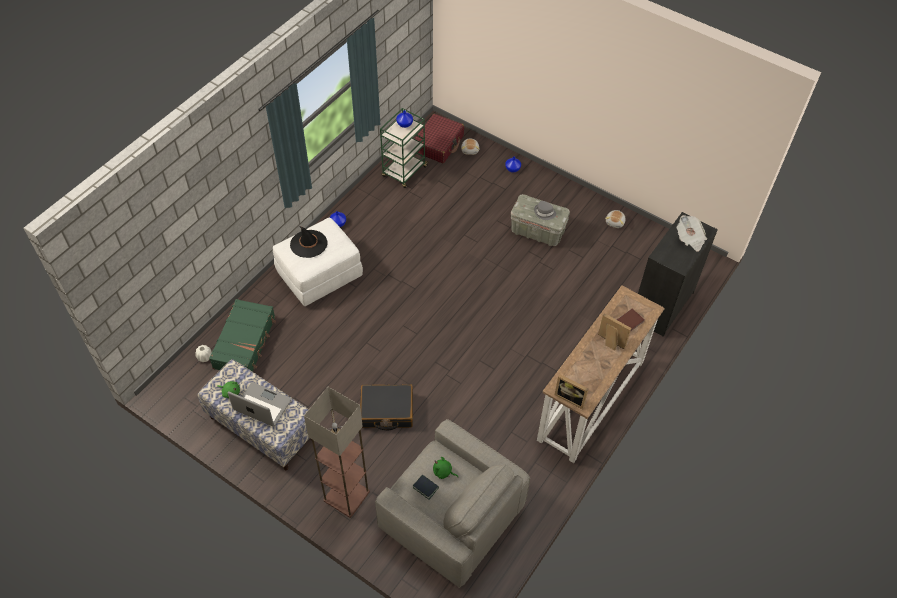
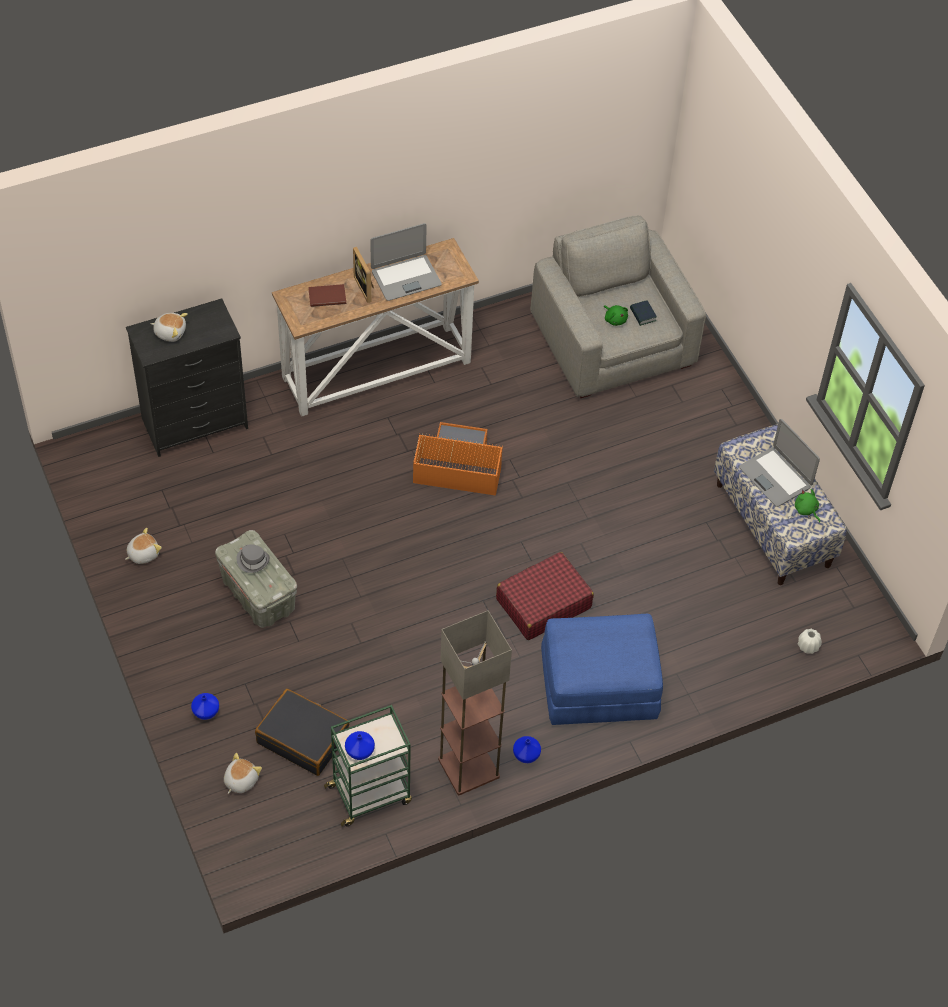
camera: 150 degrees left, 0 degrees up
green suitcase [209,299,276,372] -> none
white ottoman [273,218,363,306] -> blue ottoman [541,614,663,725]
black hat [290,226,327,258] -> none
floor lamp [304,387,370,518] -> floor lamp moved to [438,611,512,795]
black suitcase [360,384,413,430] -> black suitcase moved to [255,689,349,776]
red suitcase [415,114,464,163] -> red suitcase moved to [496,552,594,640]
picture frame [555,375,588,409] -> none
newspaper [677,215,707,252] -> plush toy [151,313,188,342]
none -> laptop [370,223,442,301]
none -> orange storage box [413,422,503,496]

